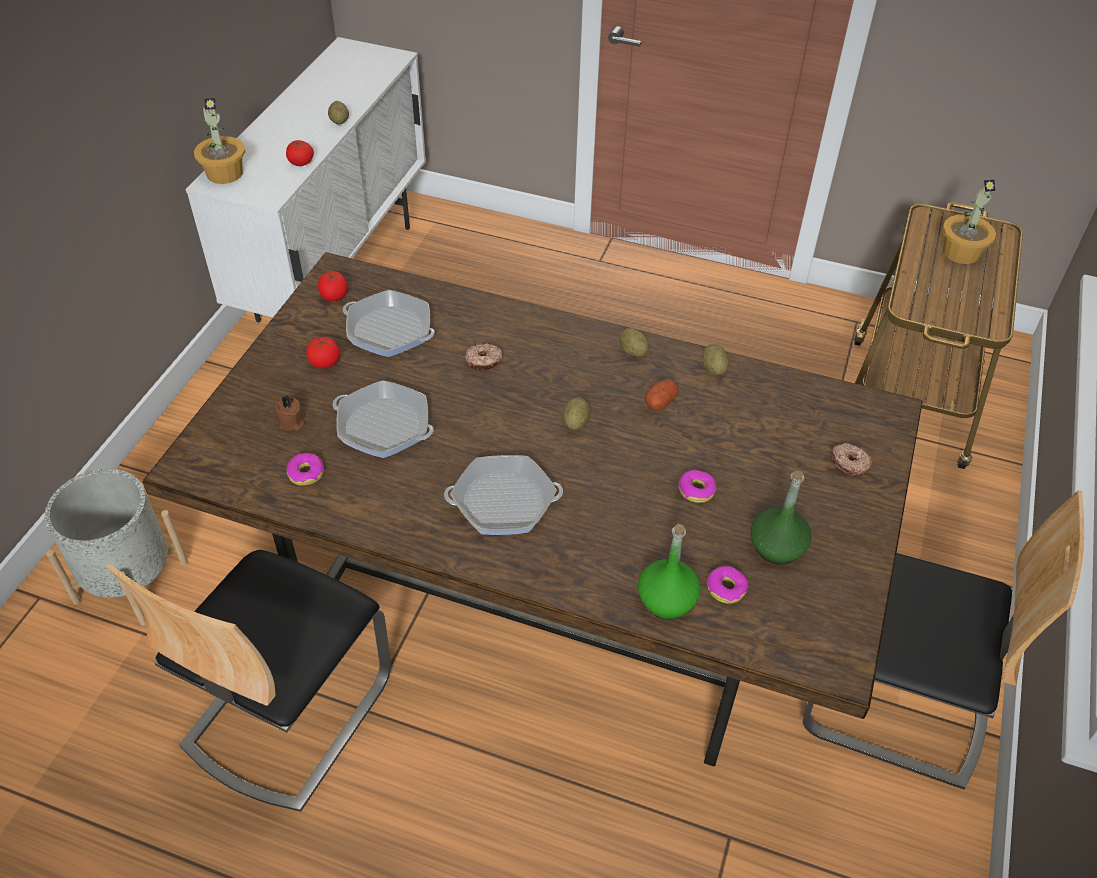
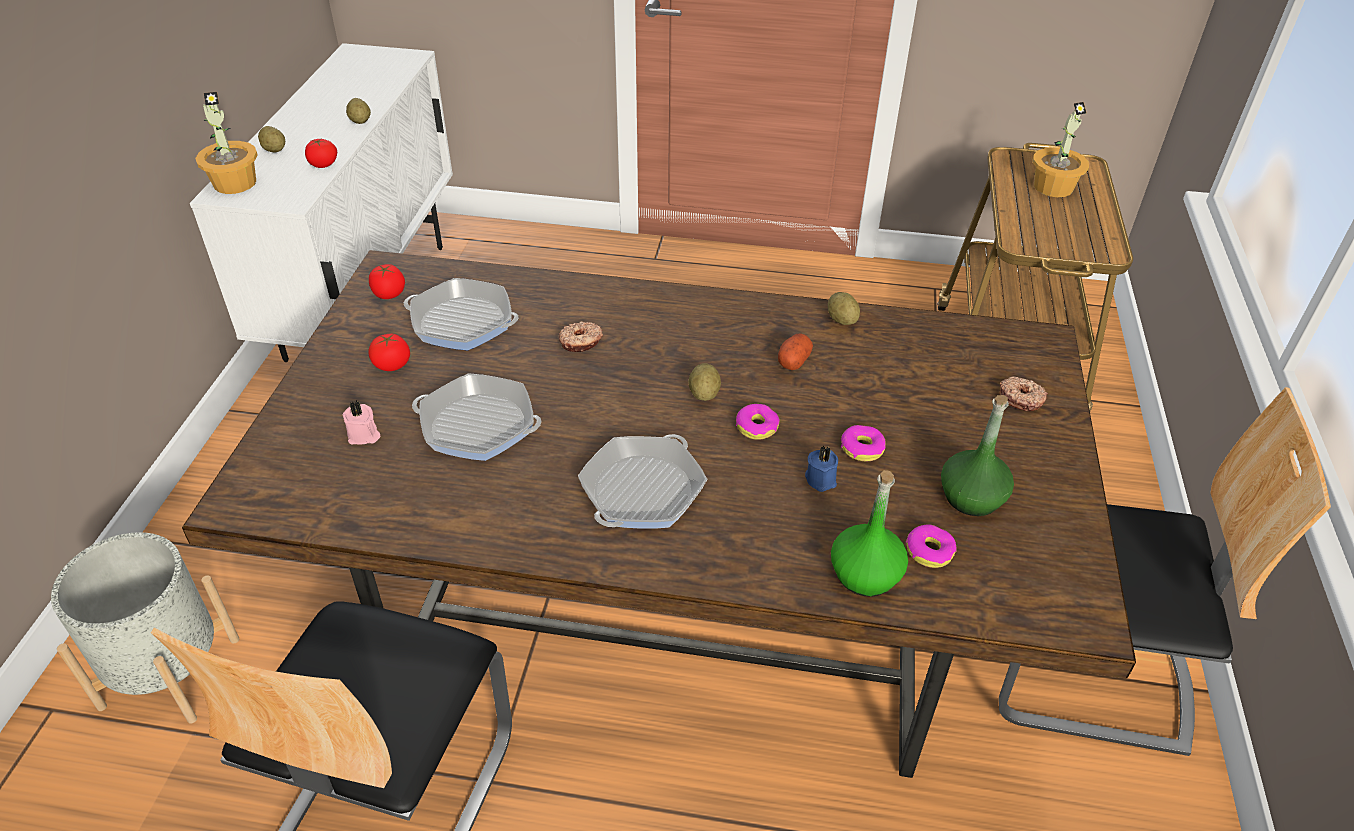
camera: 10 degrees left, 5 degrees down
brown candle [276,396,305,431] -> pink candle [343,401,380,445]
donut [286,453,324,486] -> donut moved to [736,404,780,440]
frying pan [444,455,563,535] -> frying pan turned 135 degrees clockwise [578,434,707,529]
potato [620,328,649,357] -> potato moved to [258,126,285,153]
none -> blue candle [805,446,838,492]

